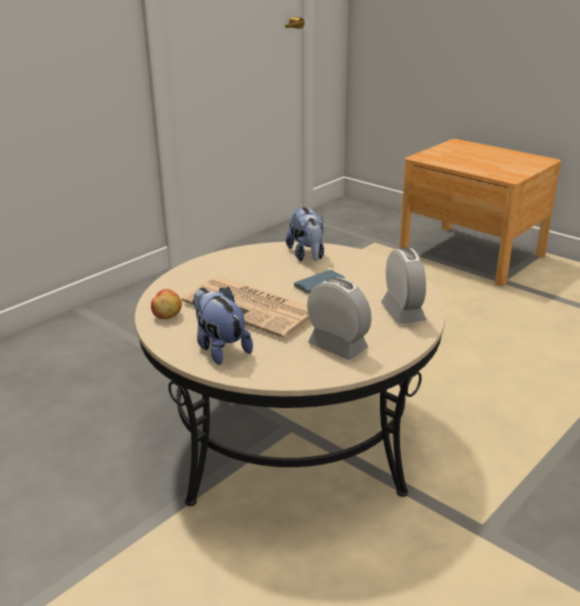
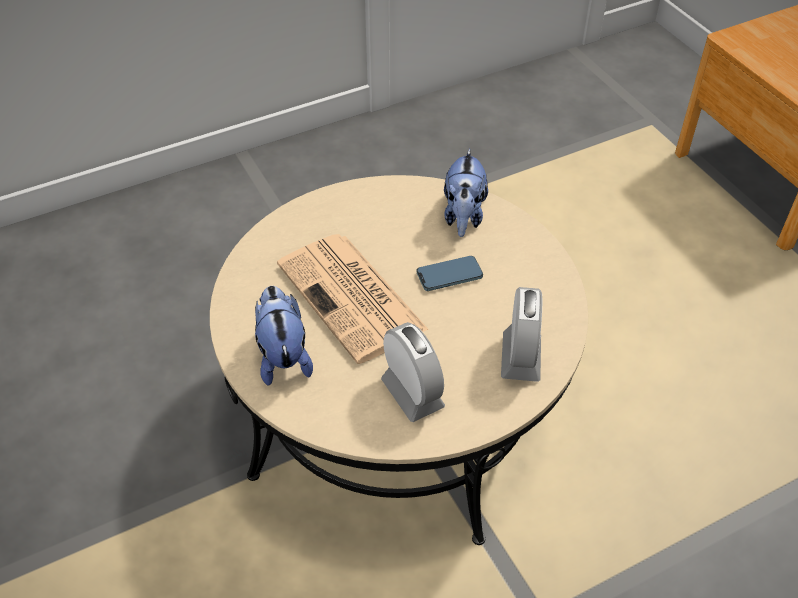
camera: 20 degrees right, 20 degrees up
apple [151,289,182,319] -> none

